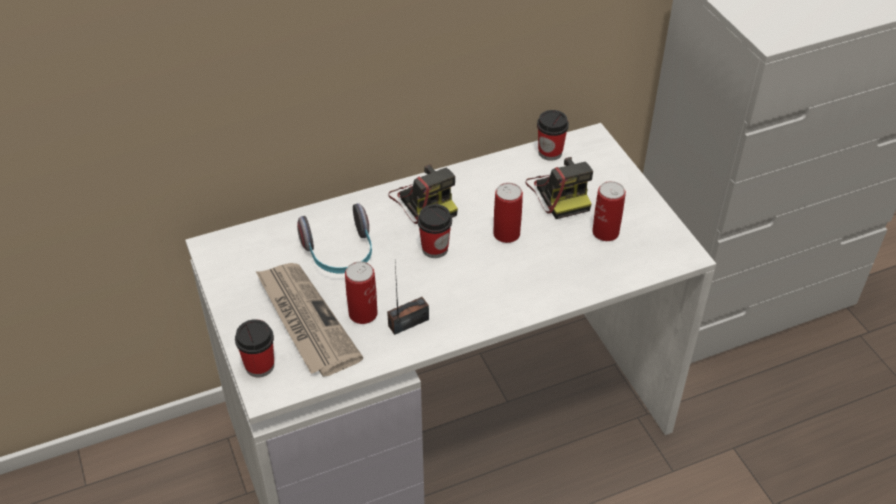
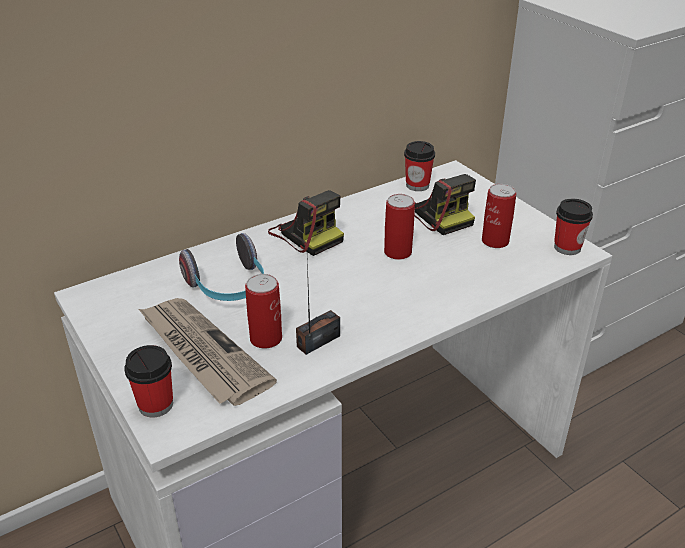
camera: 10 degrees left, 10 degrees down
cup [417,204,452,258] -> cup moved to [554,199,593,255]

